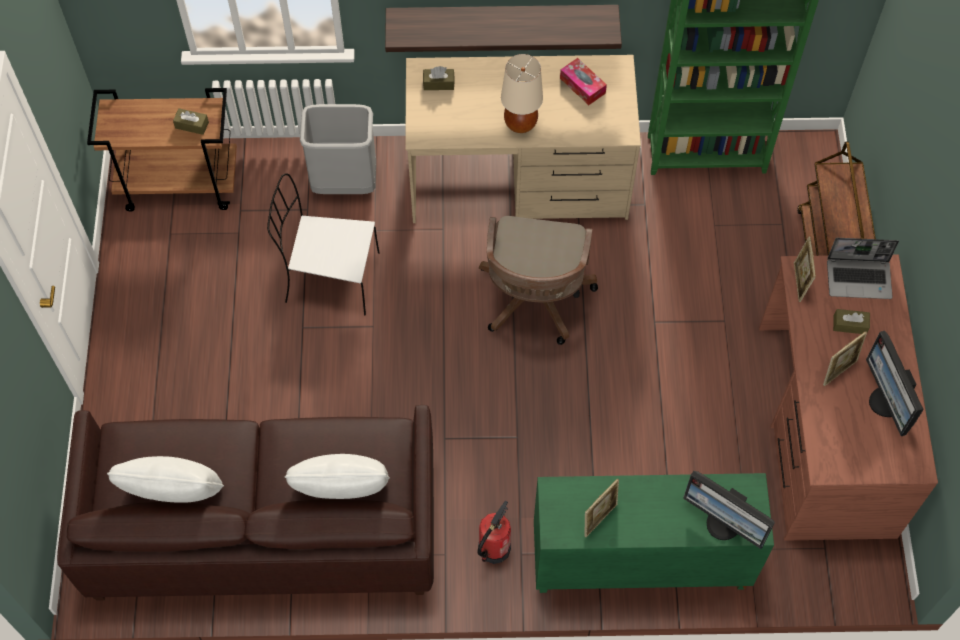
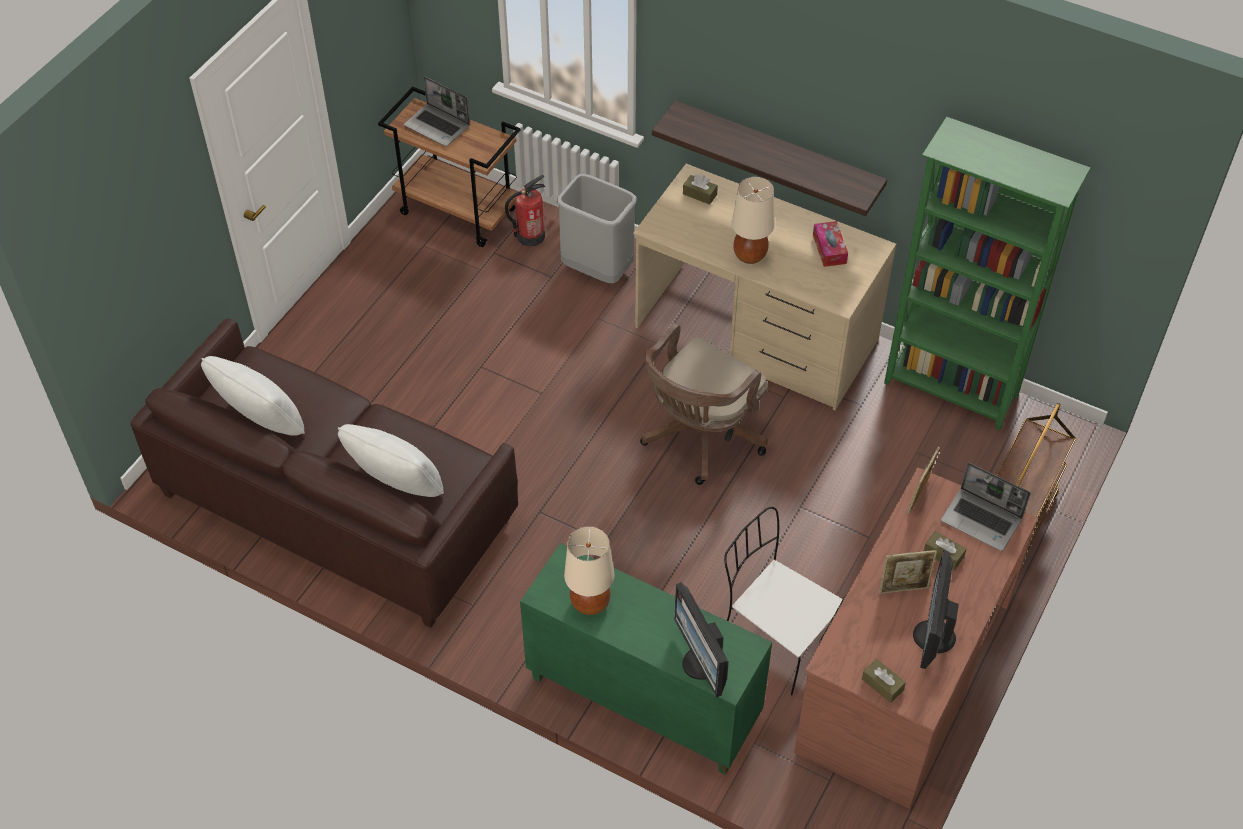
camera: 30 degrees right, 10 degrees down
brown tissue box [173,108,209,135] -> brown tissue box moved to [862,659,906,703]
white chair [267,173,379,315] -> white chair moved to [724,507,843,695]
fire extinguisher [477,500,511,564] -> fire extinguisher moved to [505,175,545,247]
picture frame [584,478,619,537] -> beige table lamp [564,526,614,615]
none -> laptop [404,76,470,146]

